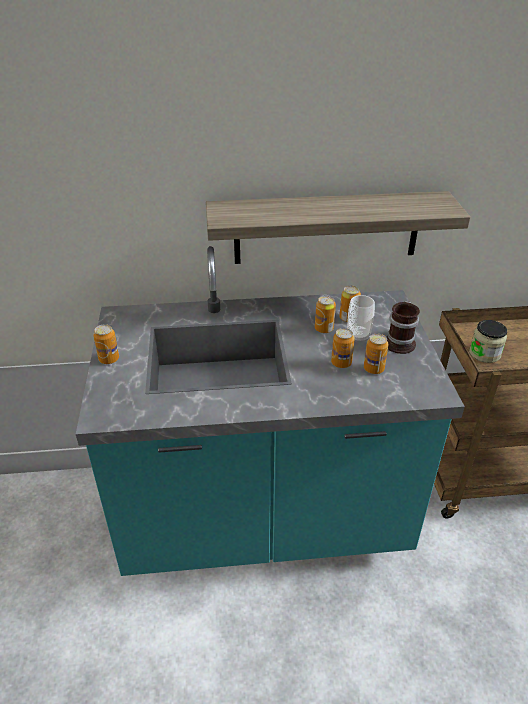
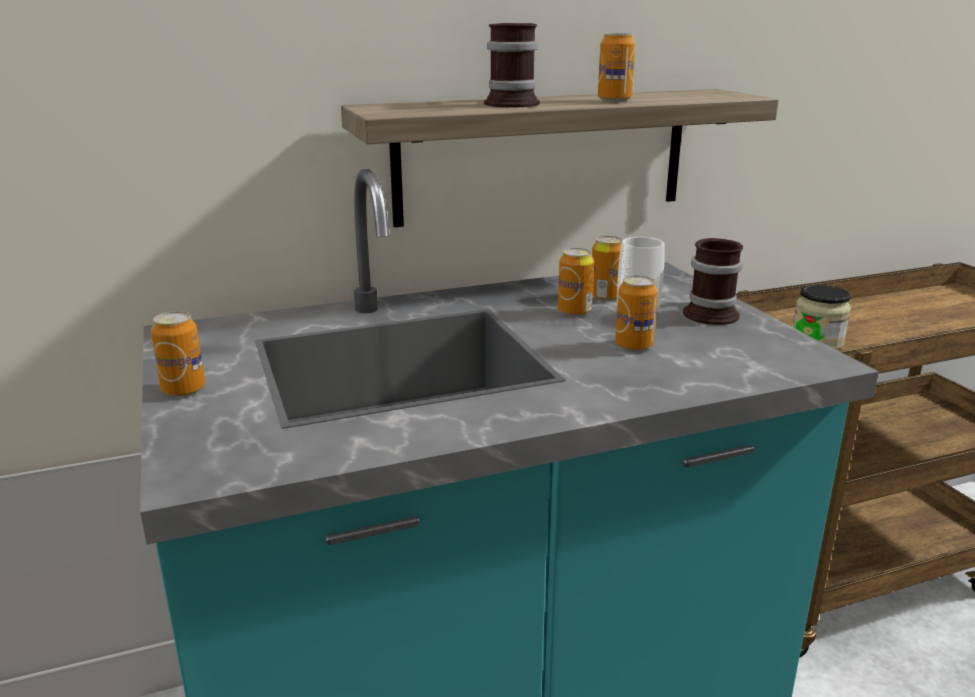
camera: 15 degrees left, 15 degrees down
can [364,334,388,374] -> can moved to [598,33,635,102]
none -> mug [484,23,540,107]

